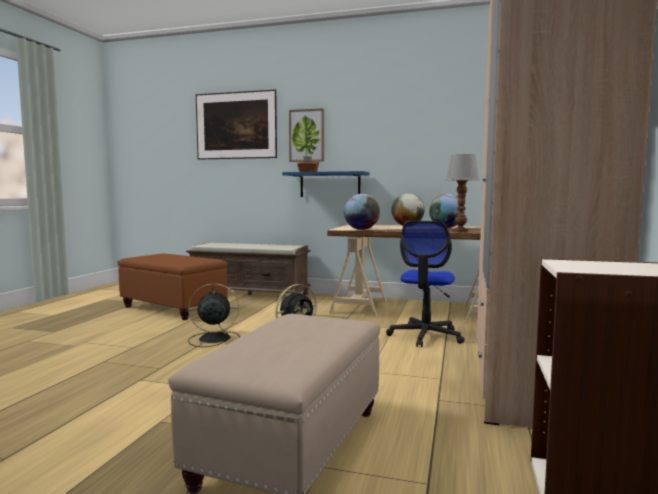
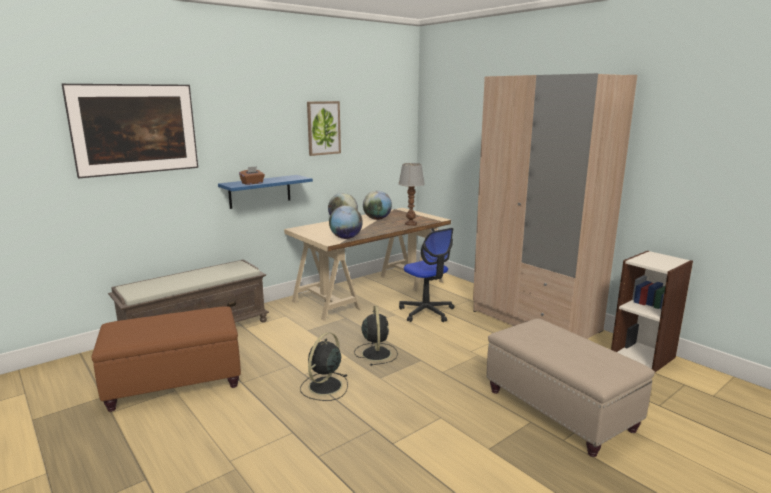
camera: 55 degrees left, 10 degrees up
picture [289,108,324,162] -> picture moved to [307,101,341,156]

